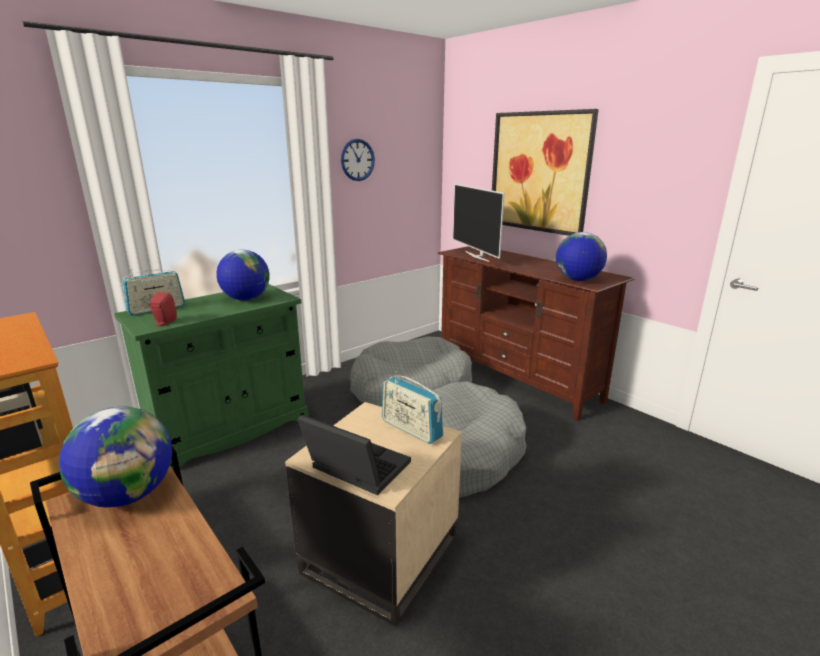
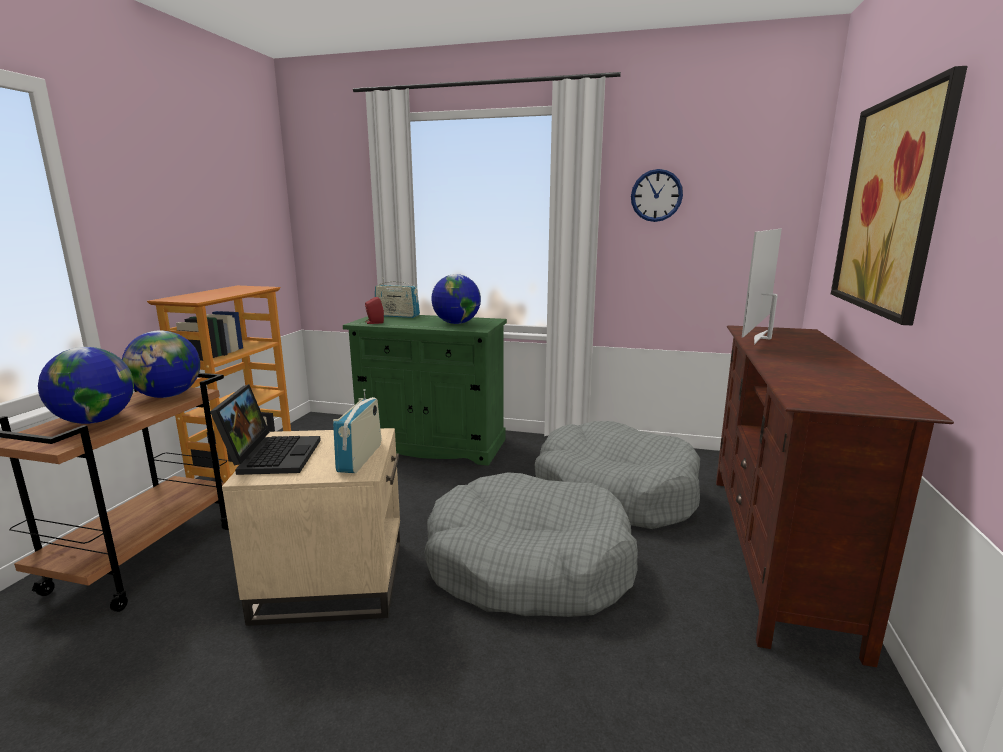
camera: 55 degrees right, 5 degrees down
globe [556,232,607,281] -> globe moved to [38,347,134,424]

